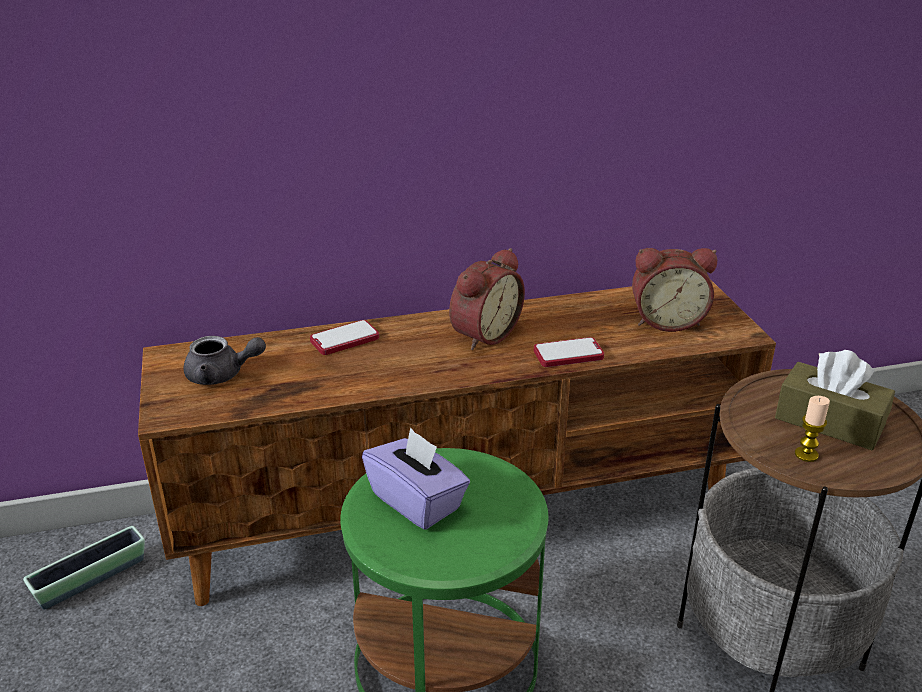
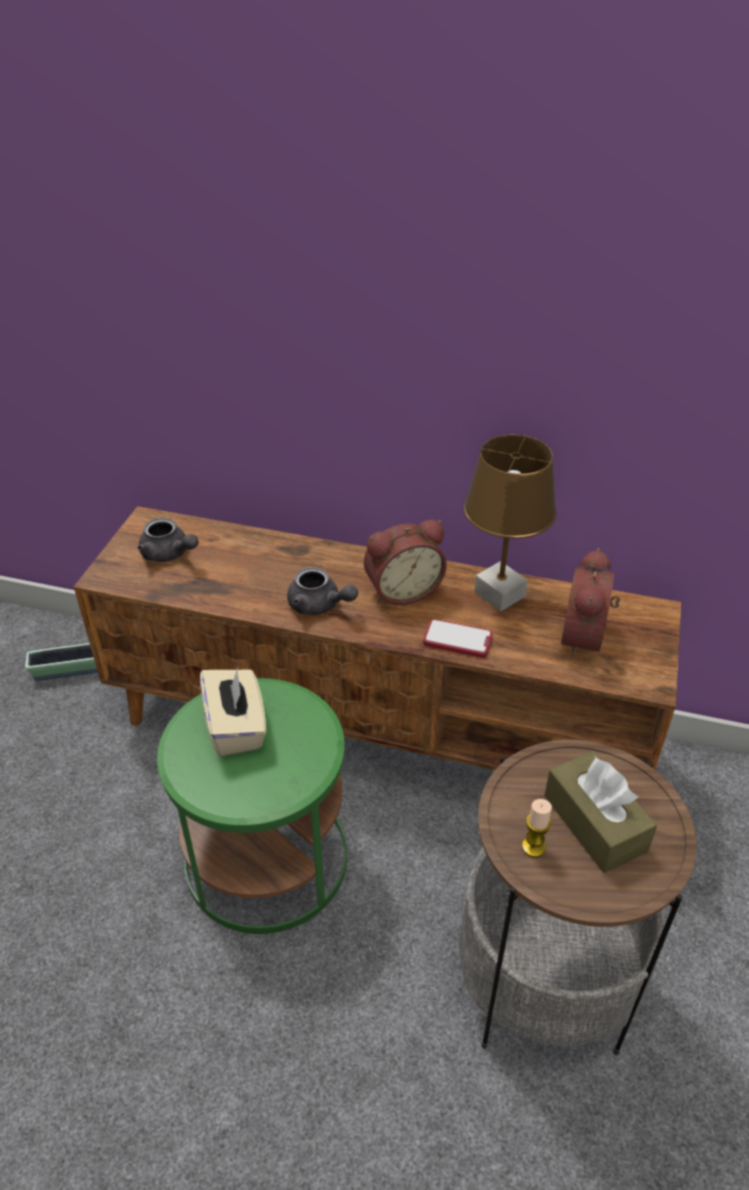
camera: 30 degrees right, 10 degrees up
phone [310,320,379,355] -> none
purple tissue box [362,427,470,530] -> beige tissue box [200,668,266,756]
alarm clock [632,248,717,332] -> alarm clock turned 75 degrees clockwise [561,548,620,658]
none -> grey teapot [287,567,358,615]
none -> brown table lamp [464,435,557,611]

